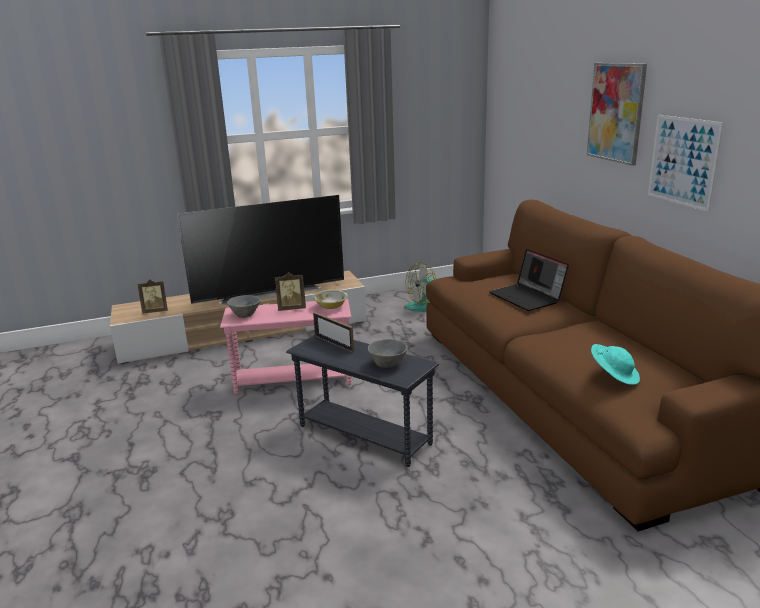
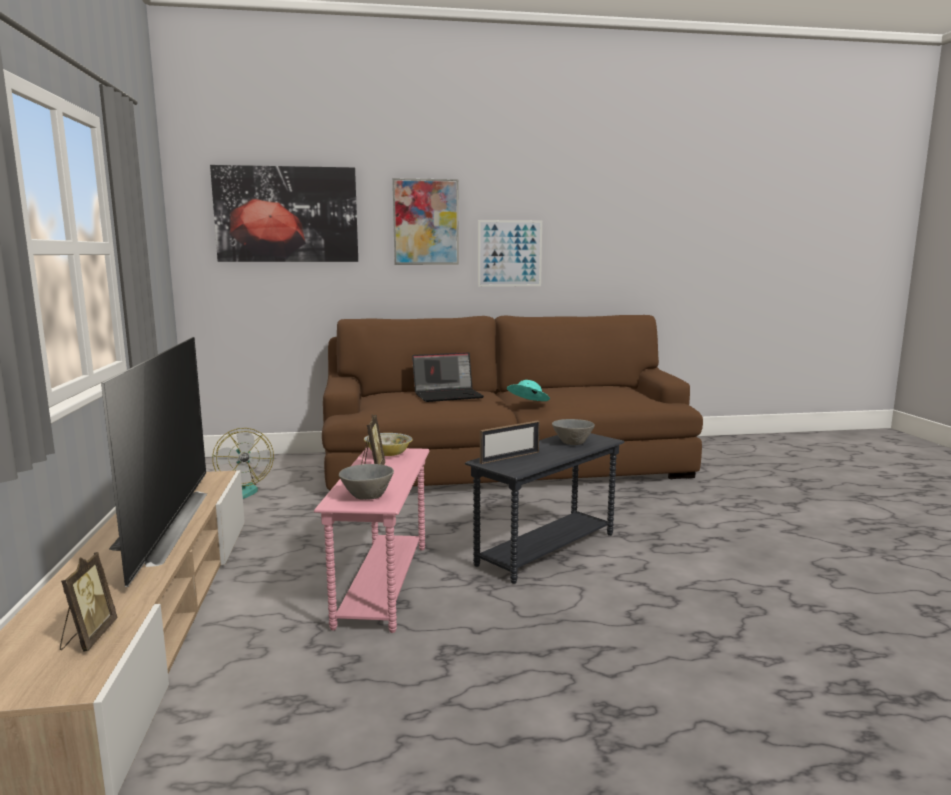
camera: 80 degrees left, 10 degrees down
turquoise hat [591,344,640,385] -> turquoise hat moved to [507,380,550,401]
none -> picture [210,165,358,262]

